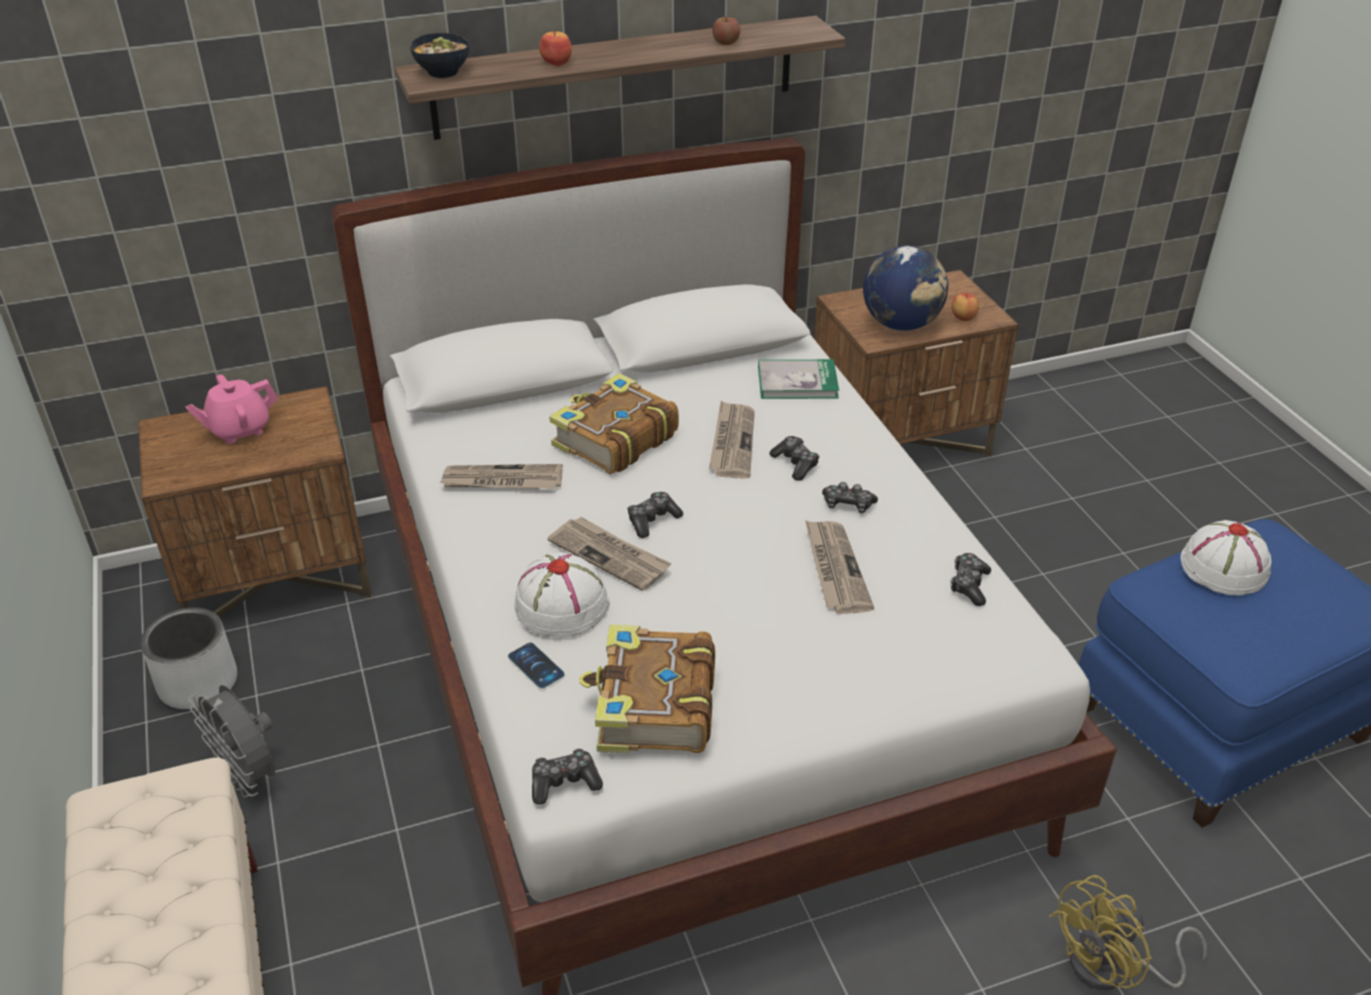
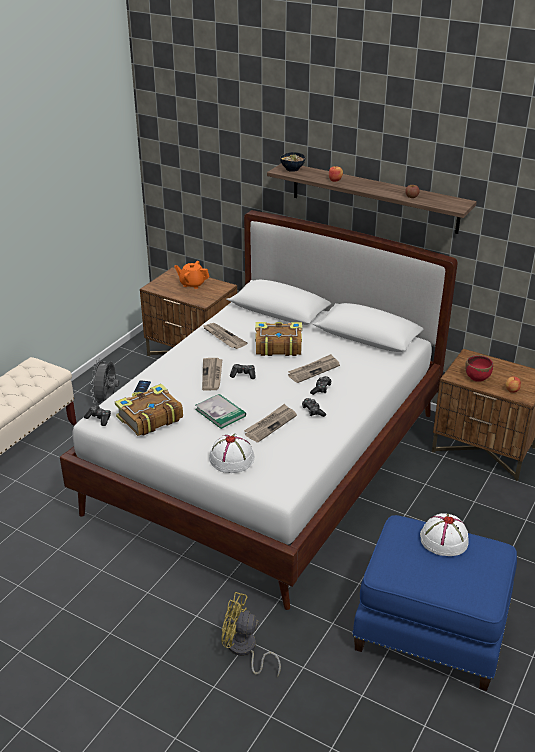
camera: 50 degrees right, 5 degrees down
grey planter [140,607,237,709] -> none
pink teapot [186,374,278,444] -> orange teapot [174,261,210,289]
white hat [514,552,610,637] -> white hat moved to [209,433,254,473]
book [758,359,839,399] -> book moved to [195,394,246,429]
globe [863,245,948,331] -> red bowl [465,355,493,382]
game controller [950,553,991,606] -> none

